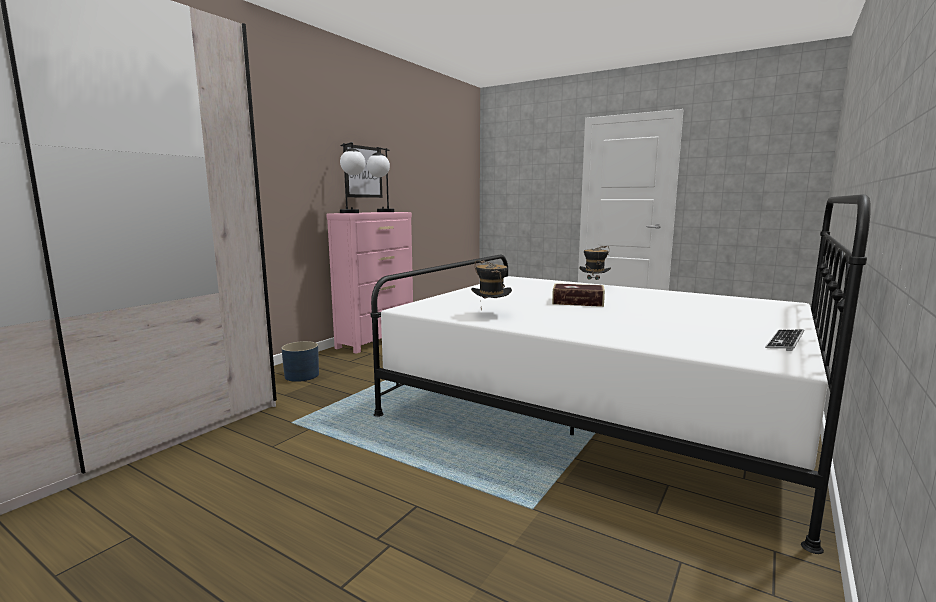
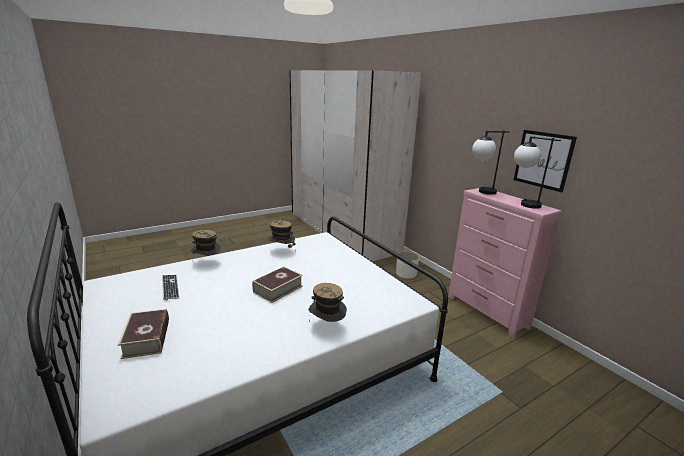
camera: 115 degrees right, 10 degrees up
blue planter [282,341,319,382] -> white planter [396,252,419,279]
keyboard [765,330,804,351] -> keyboard moved to [162,275,180,300]
none -> book [118,309,169,359]
none -> hat [190,230,221,261]

